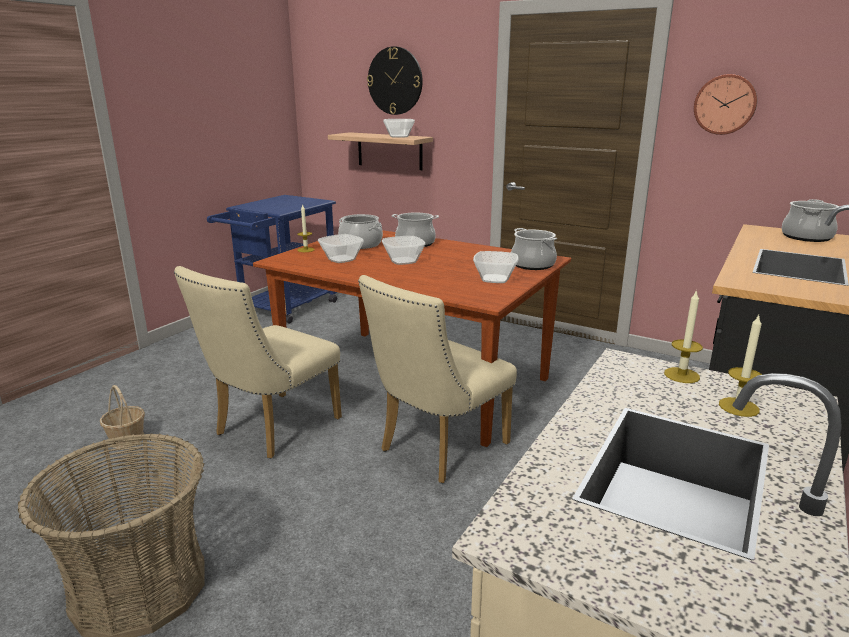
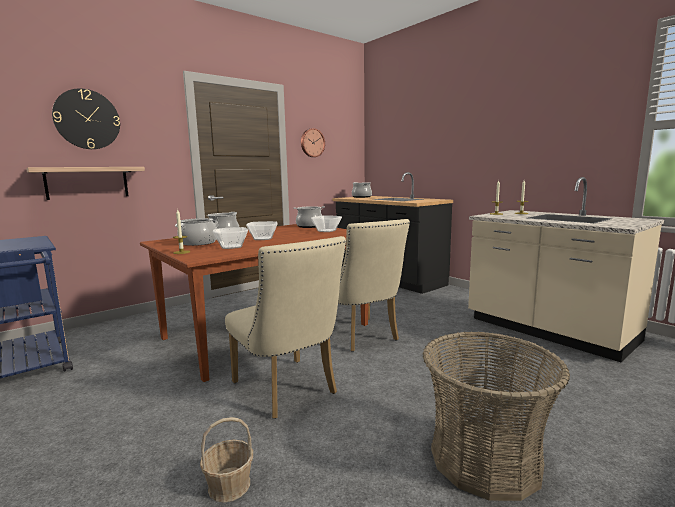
camera: 70 degrees left, 10 degrees down
bowl [383,119,415,138] -> none

